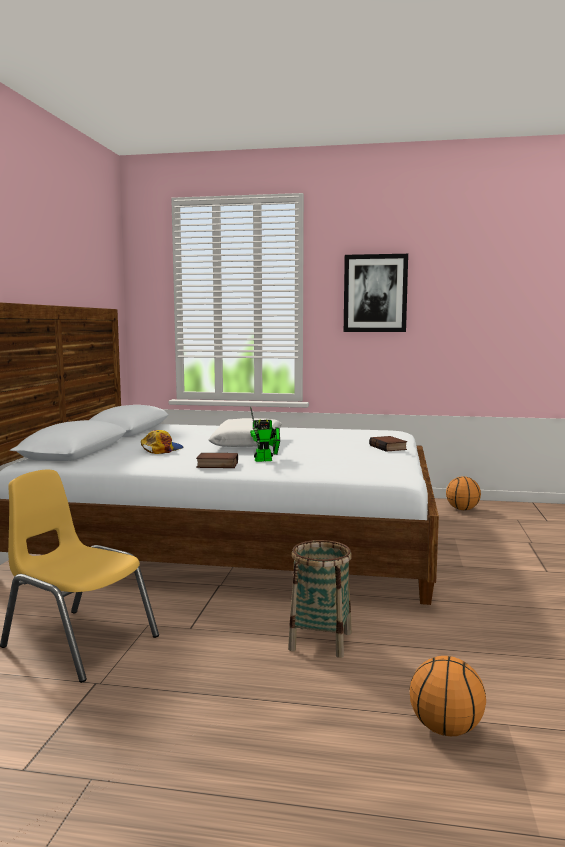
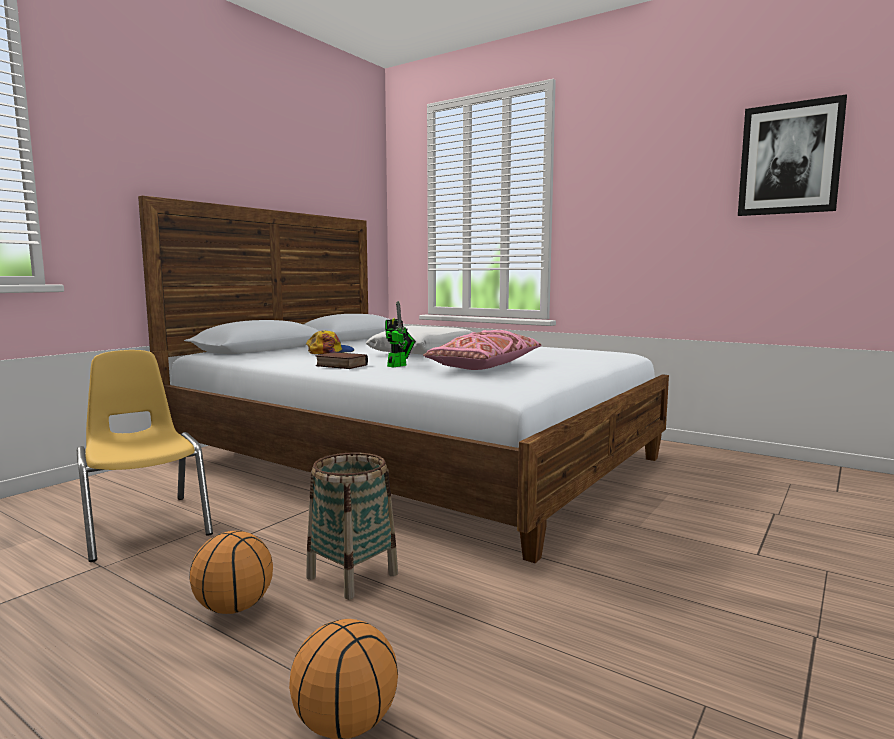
camera: 25 degrees right, 0 degrees up
toy robot [250,406,280,462] -> toy robot turned 60 degrees counterclockwise [385,301,415,367]
picture [344,254,408,332] -> picture moved to [738,94,847,216]
book [369,436,407,452] -> none
basketball [446,476,481,510] -> basketball moved to [189,531,273,614]
none -> pink pillow [423,330,542,370]

